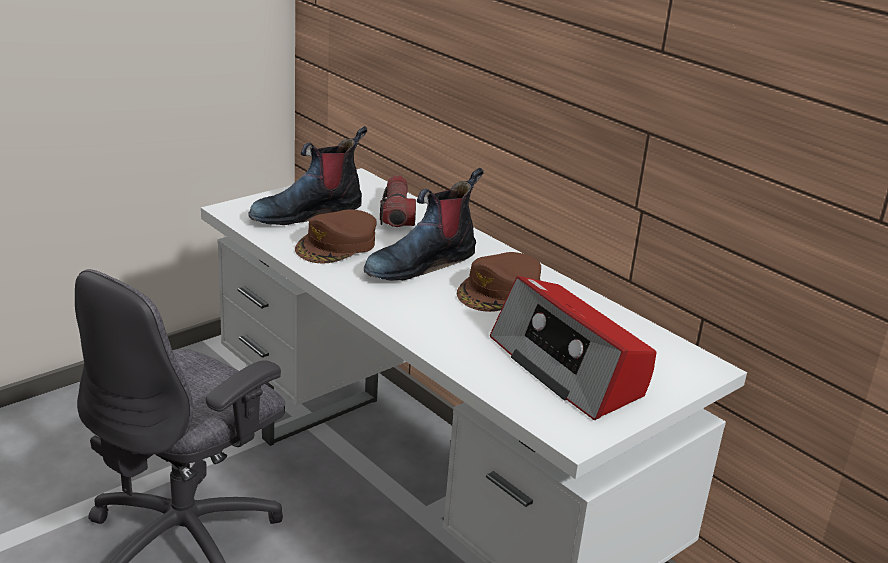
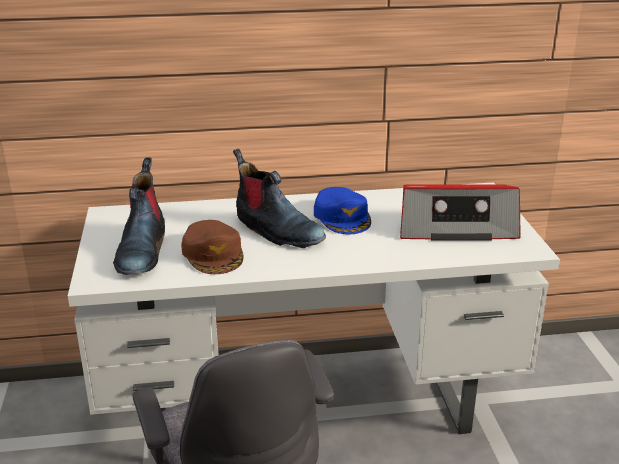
camera: 55 degrees left, 0 degrees up
boot [364,168,484,280] -> boot turned 45 degrees counterclockwise [233,149,326,248]
flashlight [380,175,416,227] -> none
brown cap [457,252,541,312] -> blue cap [314,187,371,234]

